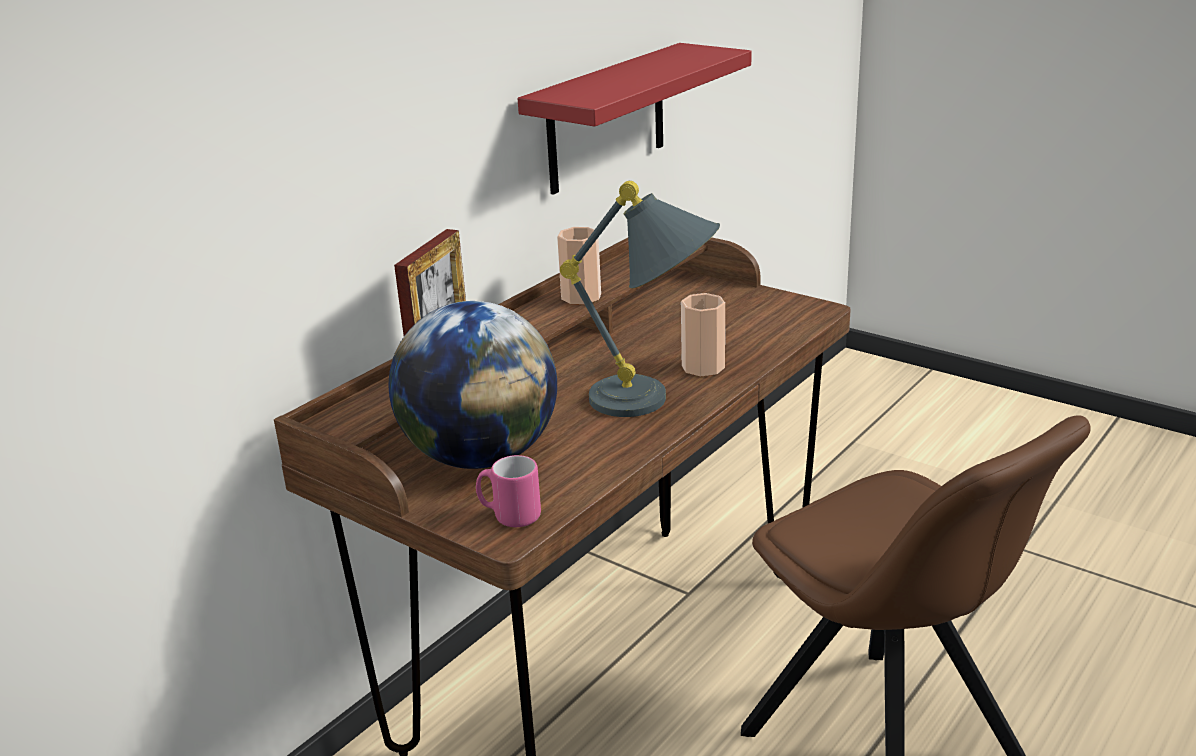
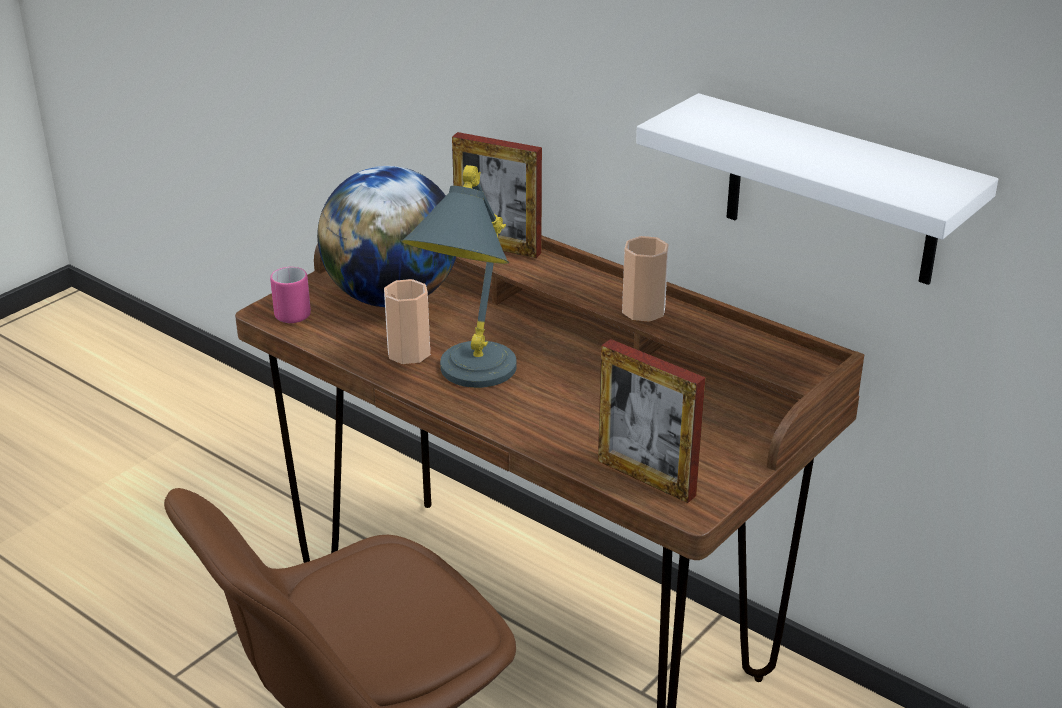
camera: 90 degrees right, 5 degrees up
red shelf [518,43,752,195] -> white shelf [636,93,998,285]
cup [681,293,725,377] -> cup moved to [384,279,430,364]
none -> picture frame [598,339,705,503]

